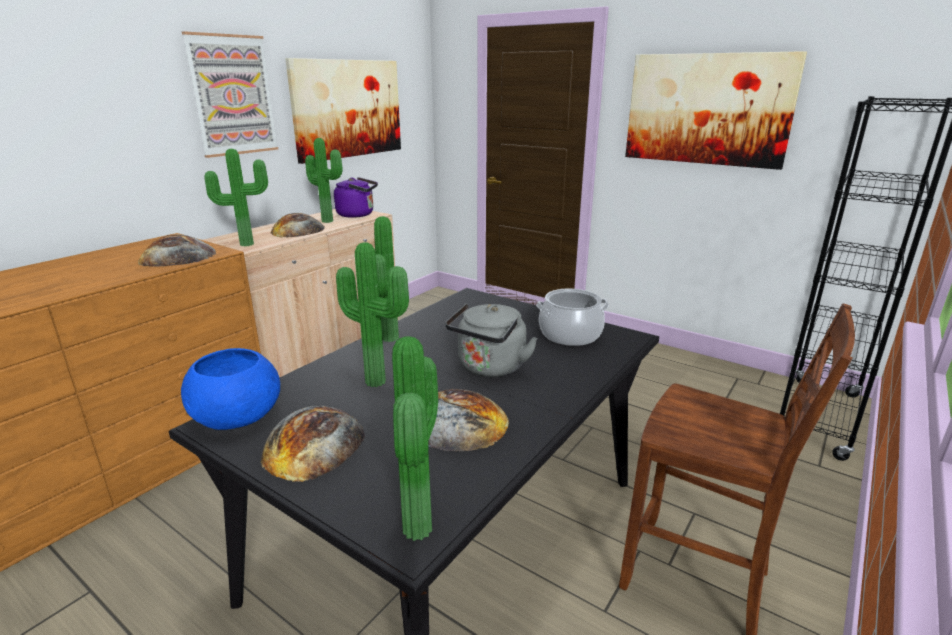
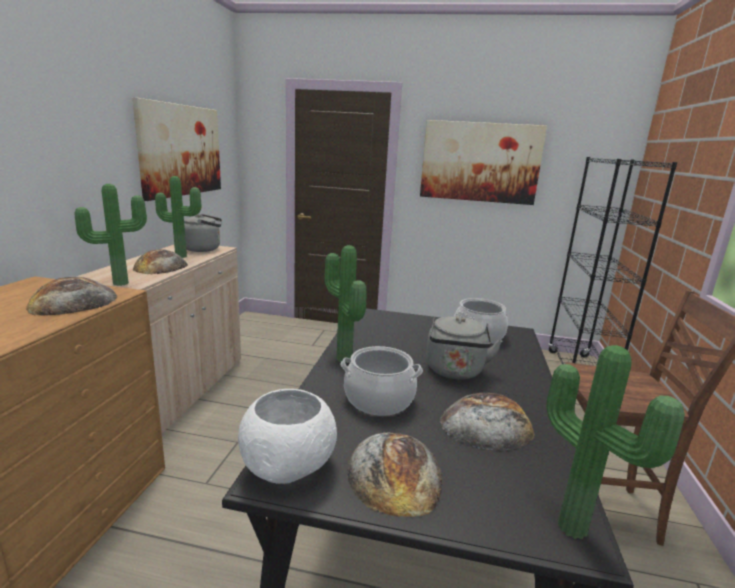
camera: 25 degrees left, 5 degrees down
blue bowl [181,348,280,430] -> white bowl [238,389,337,484]
picture [182,31,278,158] -> none
purple kettle [334,177,378,218] -> grey kettle [184,214,222,252]
potted plant [336,242,409,387] -> cooking pot [341,346,423,416]

